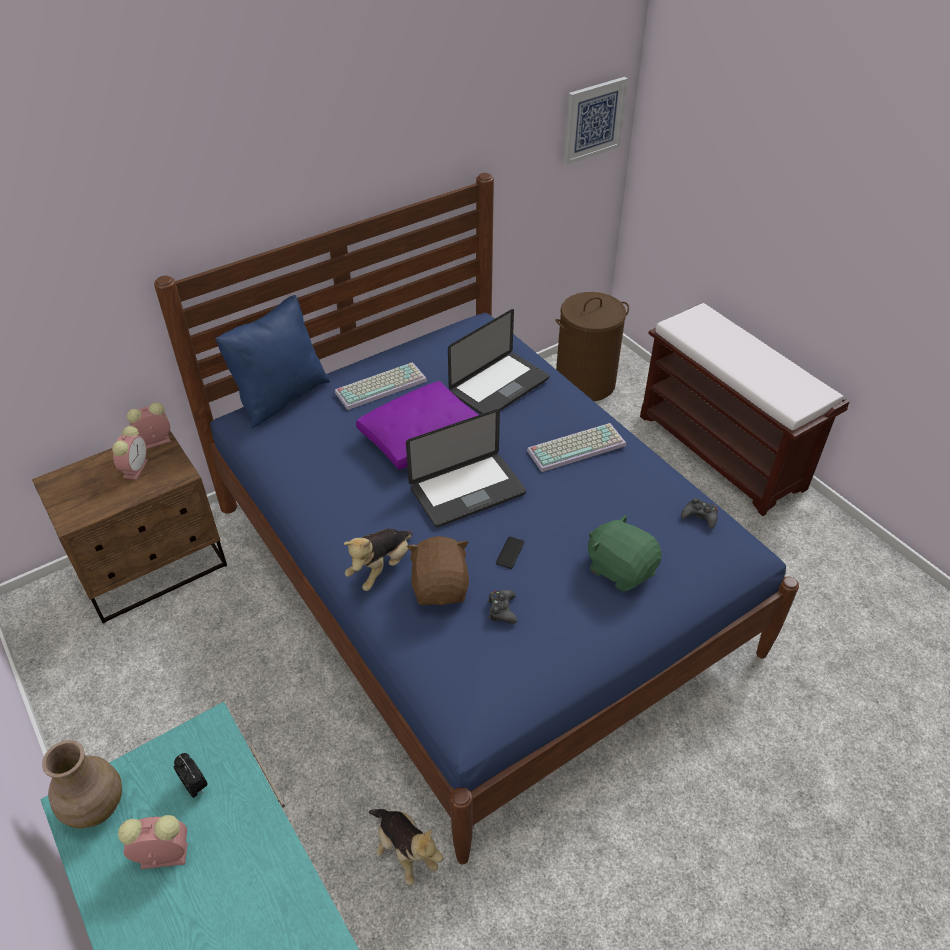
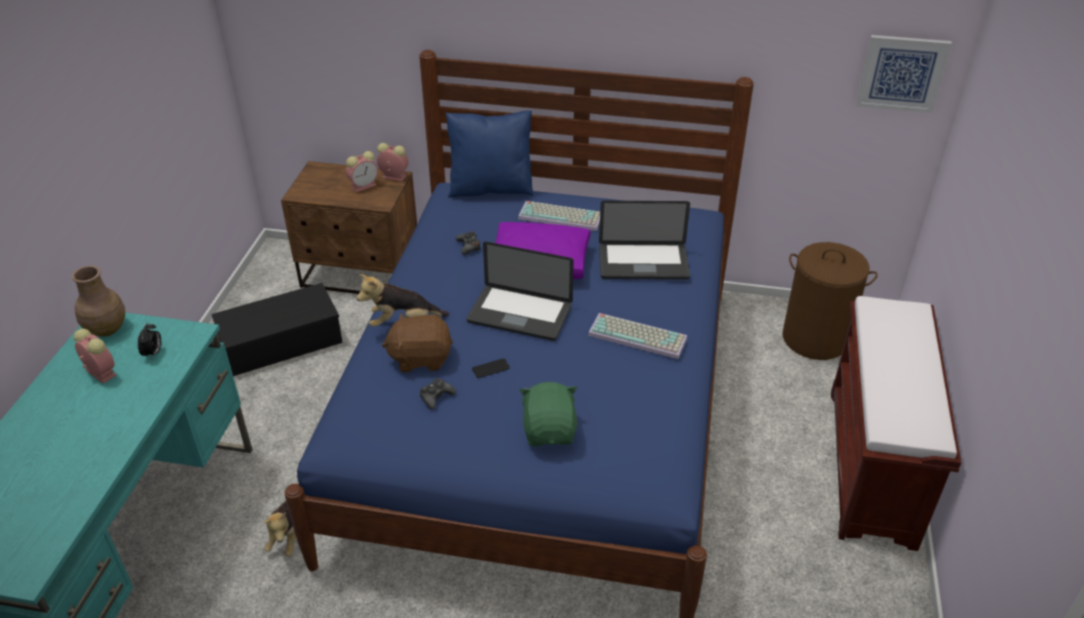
camera: 45 degrees right, 5 degrees down
brown plush toy [407,536,469,605] -> brown plush toy turned 135 degrees counterclockwise [382,313,453,372]
black game controller [681,498,718,529] -> black game controller moved to [456,231,481,255]
none -> black storage box [211,283,343,376]

